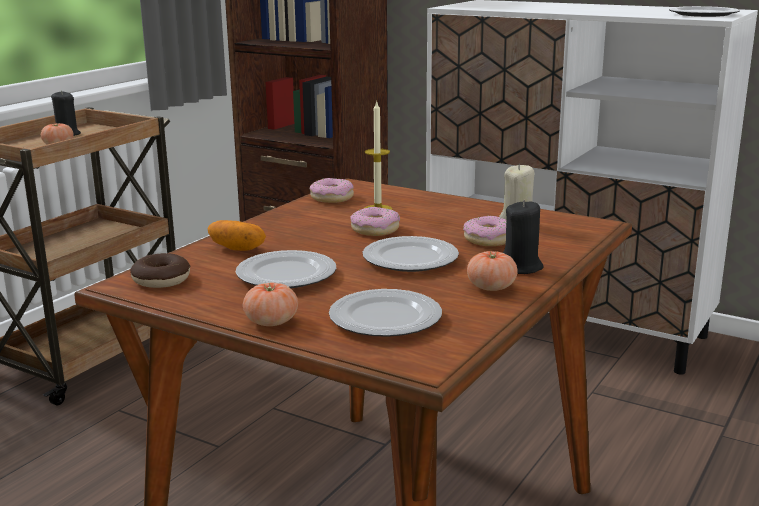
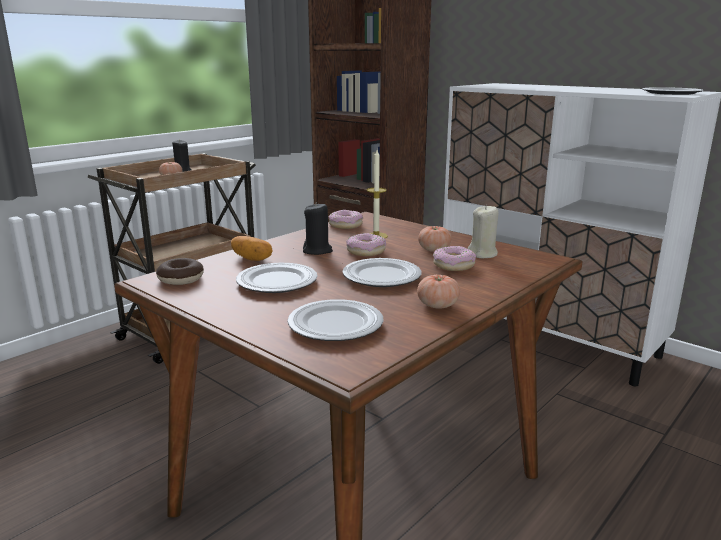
camera: 10 degrees right, 0 degrees up
tomato [243,283,298,326] -> tomato moved to [418,226,452,252]
black candle [503,200,544,274] -> black candle moved to [303,202,333,255]

